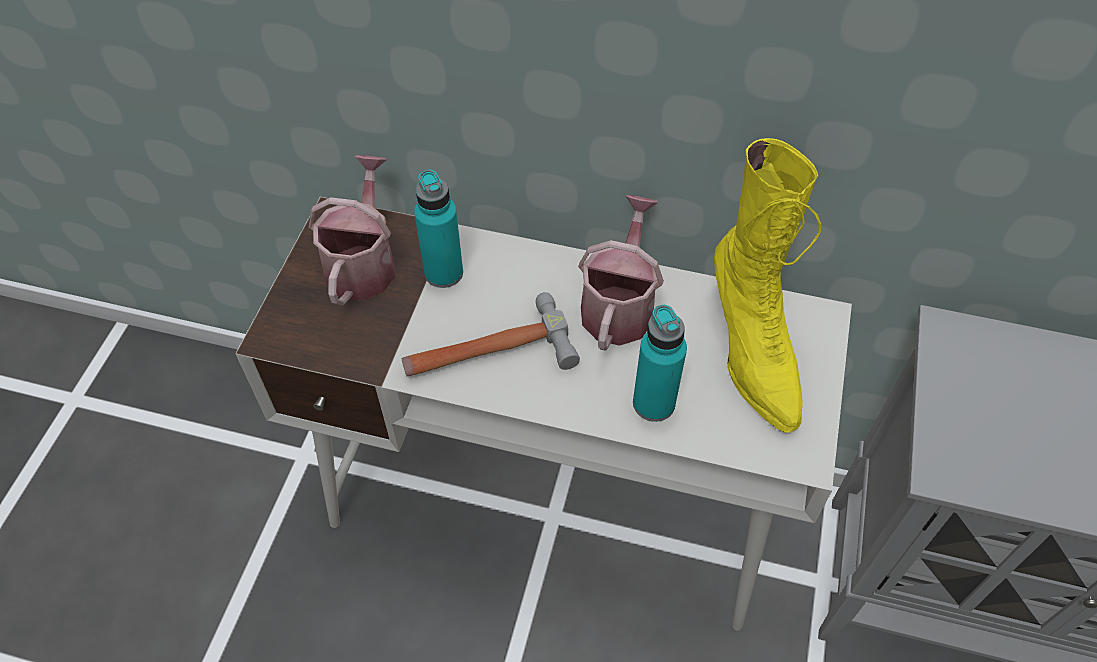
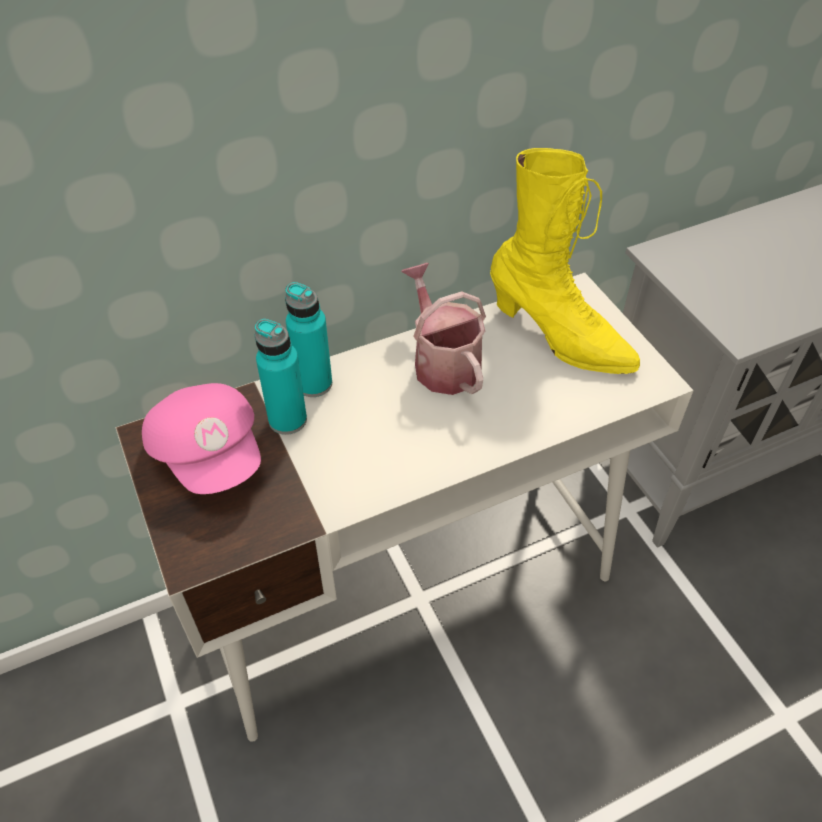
camera: 40 degrees left, 5 degrees down
watering can [309,155,395,306] -> pink cap [142,383,261,494]
hammer [401,292,580,376] -> none
turquoise bottle [633,305,687,422] -> turquoise bottle moved to [285,282,332,397]

